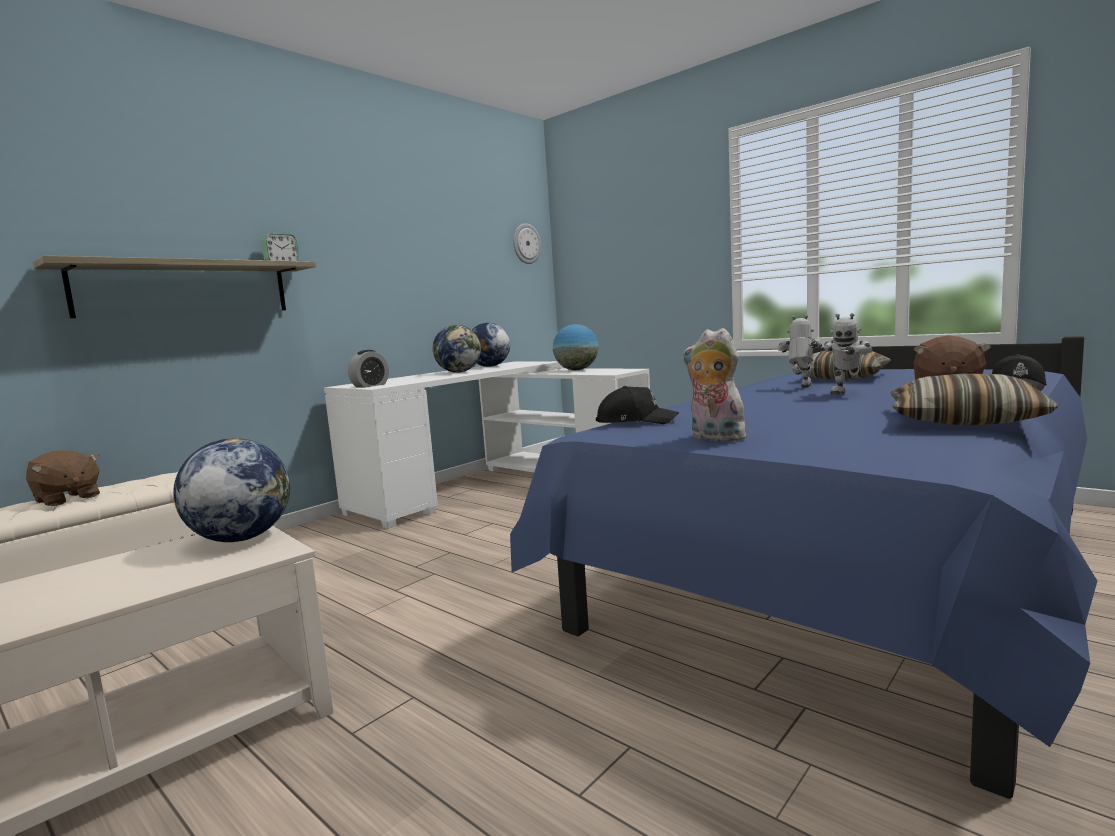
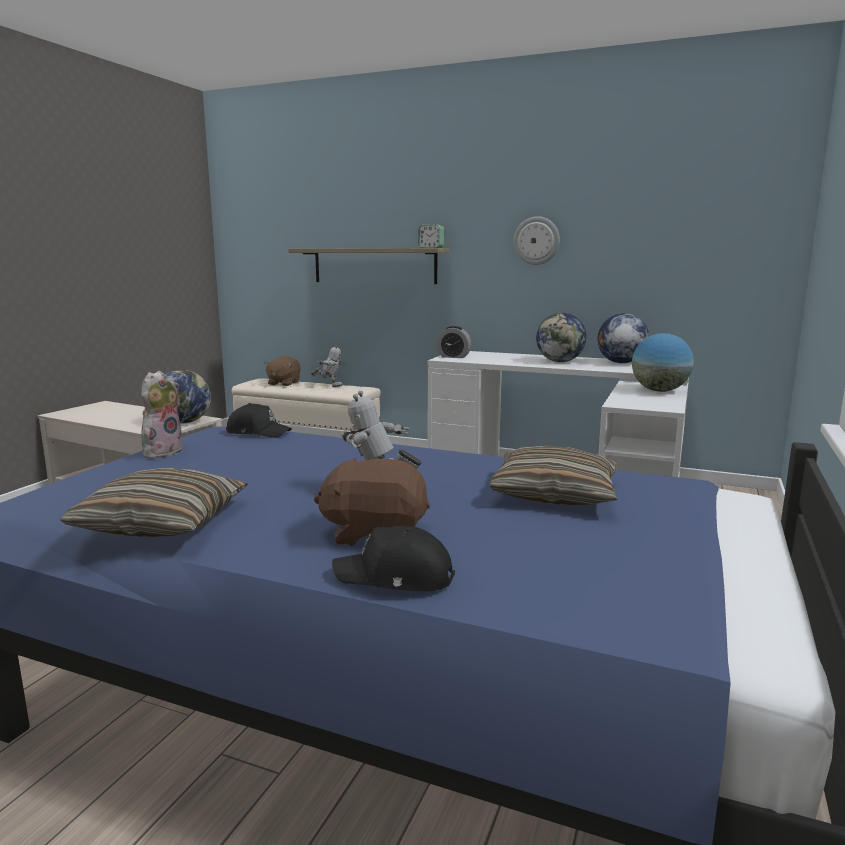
camera: 70 degrees right, 5 degrees up
wall clock [513,223,541,264] -> wall clock moved to [513,216,560,265]
black cap [596,386,679,424] -> black cap turned 75 degrees counterclockwise [226,403,292,438]
toy robot [777,314,822,388] -> toy robot moved to [311,345,345,387]

